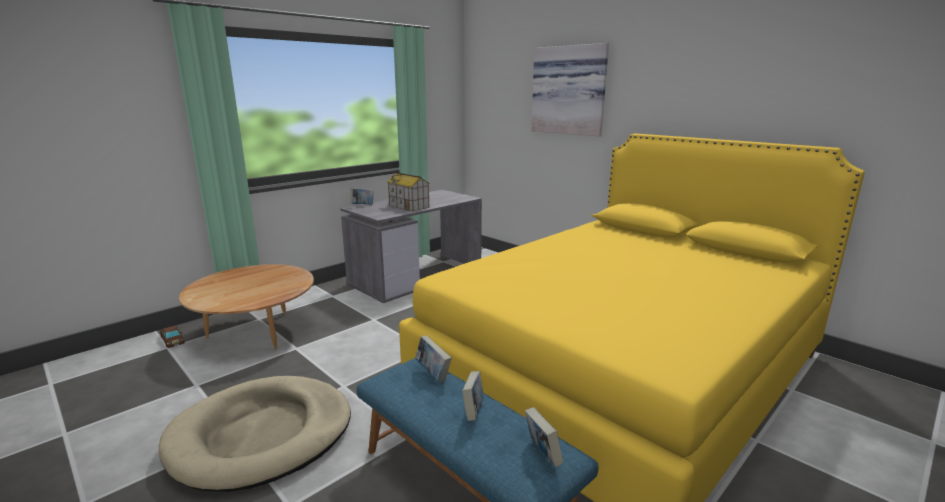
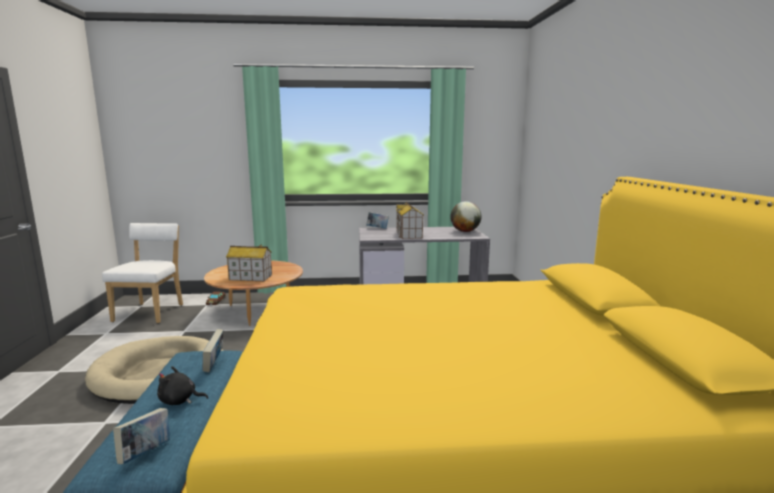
camera: 40 degrees right, 5 degrees down
book [462,371,484,421] -> black plush toy [157,366,208,405]
picture [531,43,609,136] -> none
none -> white chair [102,223,183,323]
none -> toy house [226,244,272,281]
none -> globe [450,201,481,232]

